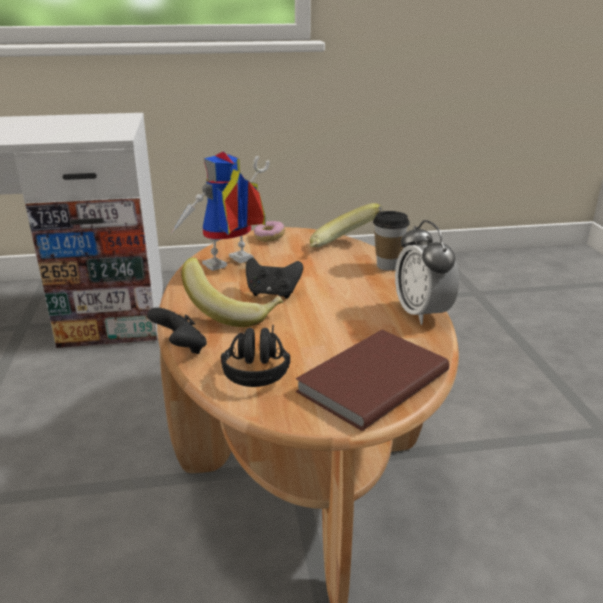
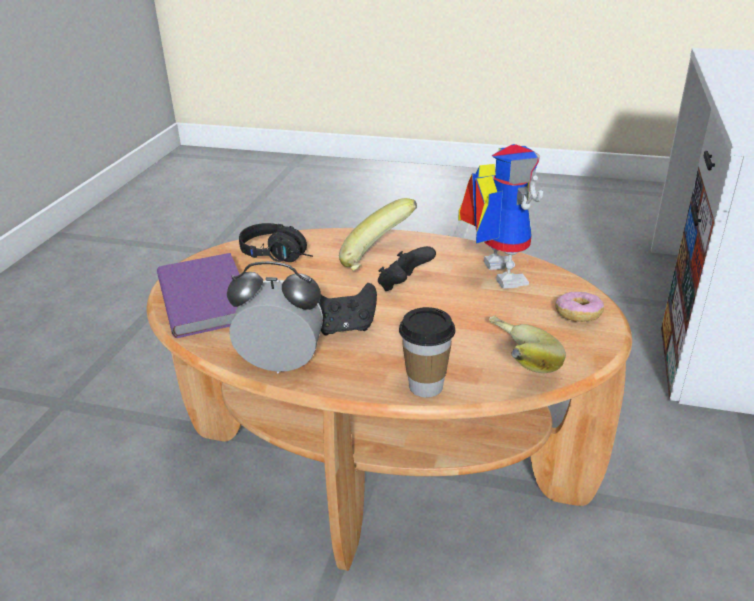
camera: 115 degrees right, 5 degrees up
black game controller [147,307,207,354] -> black game controller moved to [318,283,377,336]
brown book [295,330,449,431] -> purple book [157,253,240,338]

